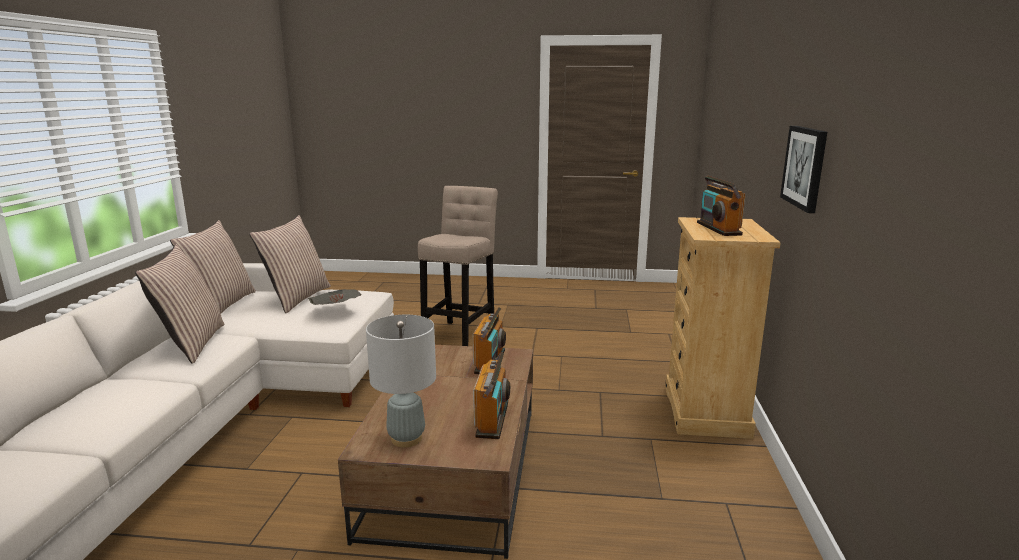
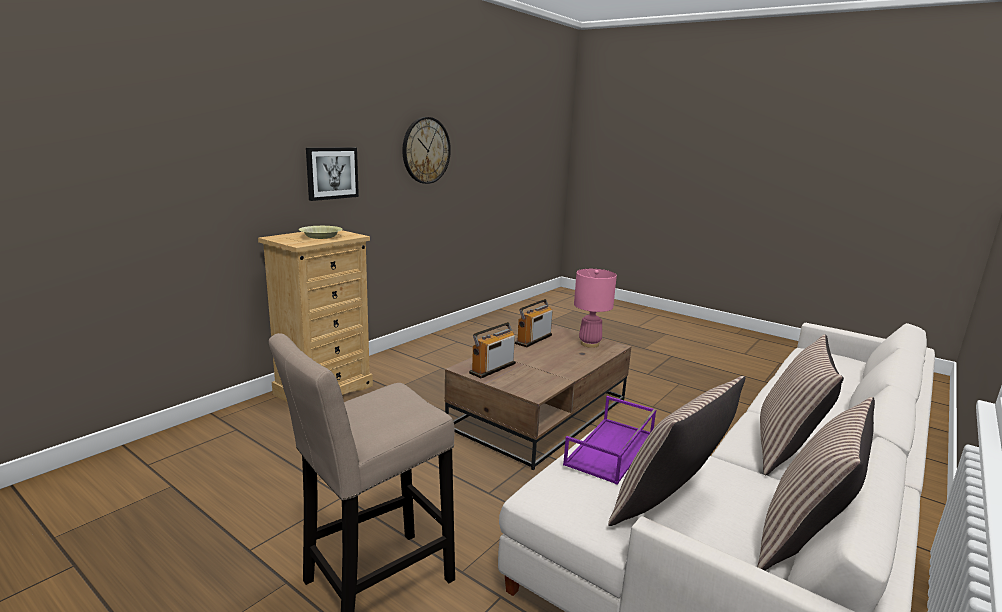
camera: 150 degrees left, 0 degrees up
newspaper [308,289,362,305] -> purple tray [563,396,656,485]
grey table lamp [366,315,436,448] -> pink table lamp [574,269,617,348]
radio [697,176,745,236] -> yellow bowl [299,226,342,239]
none -> wall clock [402,117,451,184]

